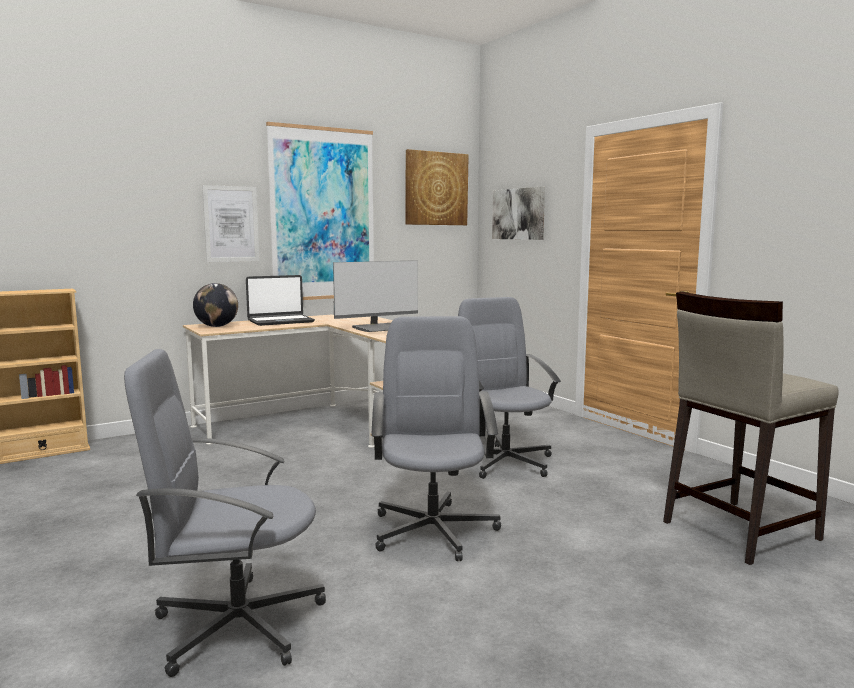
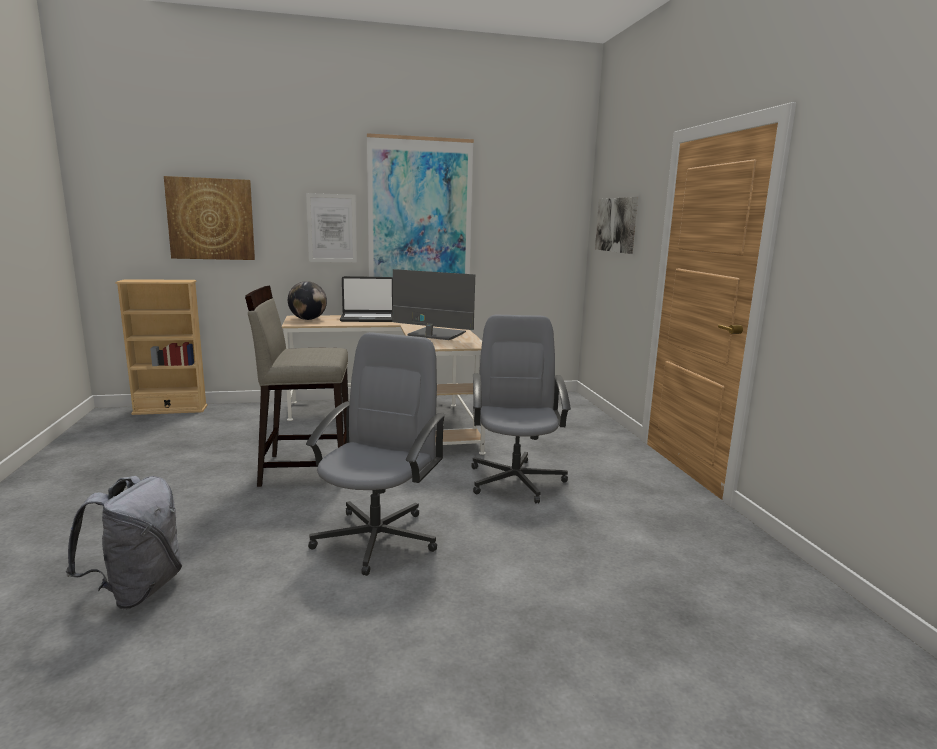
camera: 20 degrees right, 5 degrees up
grey office chair [124,349,326,677] -> grey backpack [66,476,182,609]
monitor [333,260,418,332] -> monitor turned 150 degrees counterclockwise [392,269,475,340]
picture [405,149,469,225] -> picture moved to [164,176,255,260]
beige stool [663,291,839,565] -> beige stool moved to [245,285,348,487]

